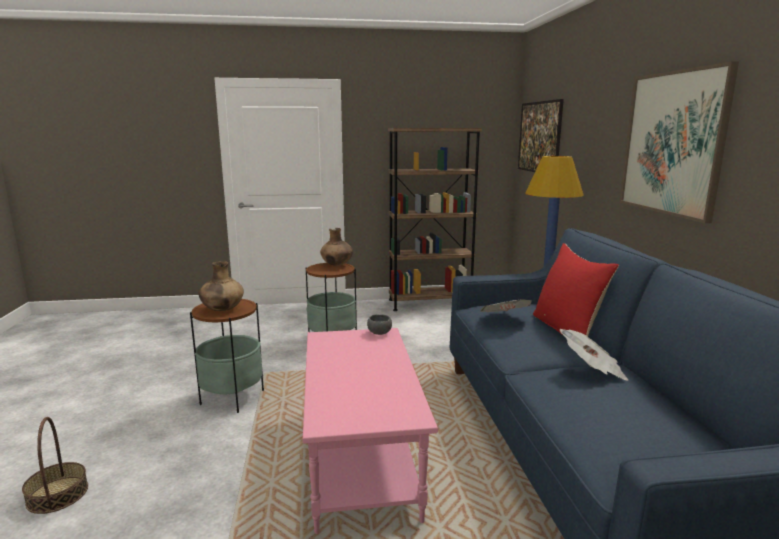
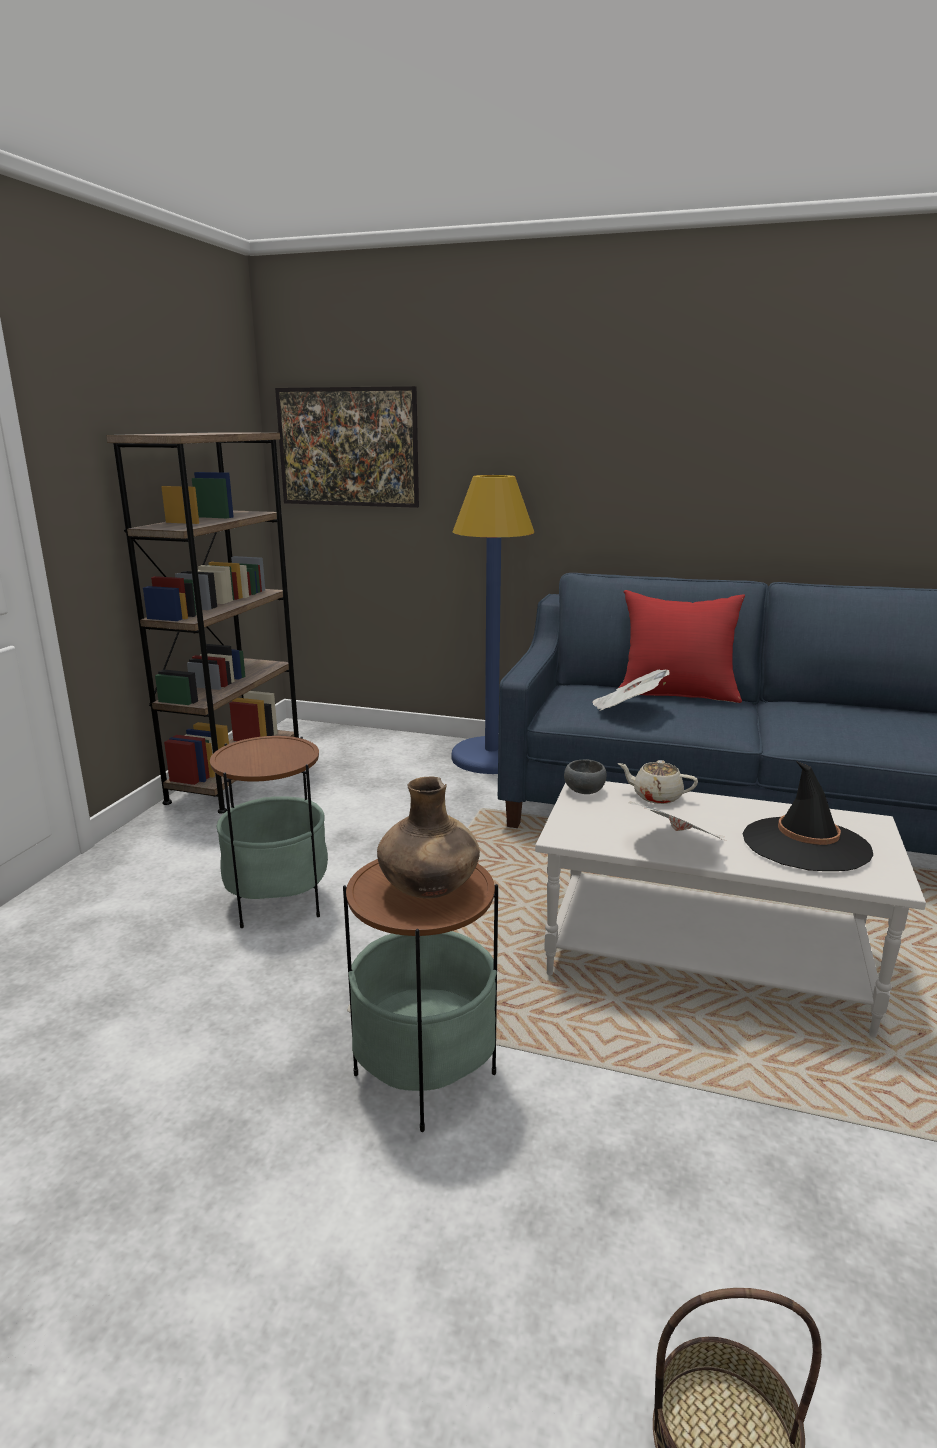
camera: 65 degrees left, 5 degrees up
pink coffee table [303,328,438,534] -> white coffee table [535,781,926,1038]
brown vase [320,228,353,266] -> none
newspaper [560,329,628,381] -> newspaper moved to [629,802,726,841]
picture [619,61,739,223] -> none
none -> beige teapot [617,760,698,804]
none -> black hat [743,761,873,871]

